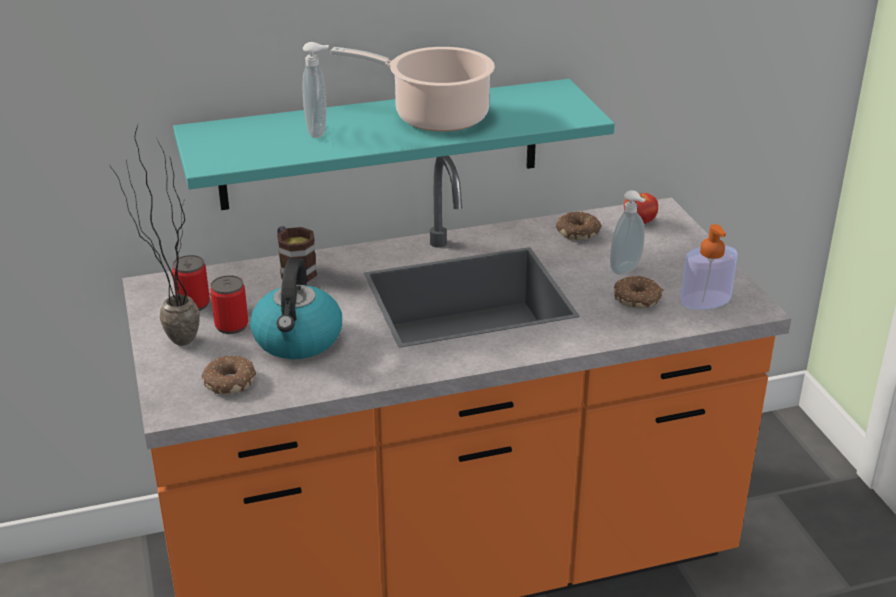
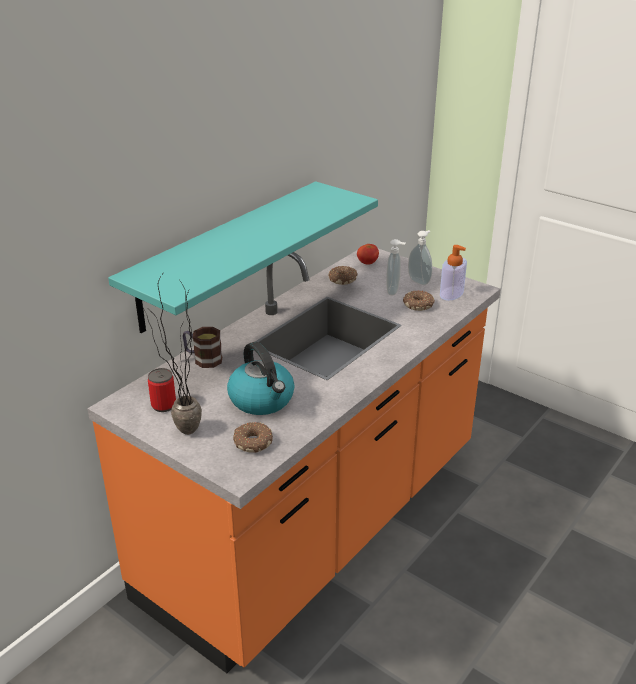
camera: 35 degrees left, 0 degrees up
can [210,275,248,334] -> none
soap dispenser [302,42,329,138] -> soap dispenser moved to [408,230,432,285]
cooking pot [330,47,495,132] -> none

